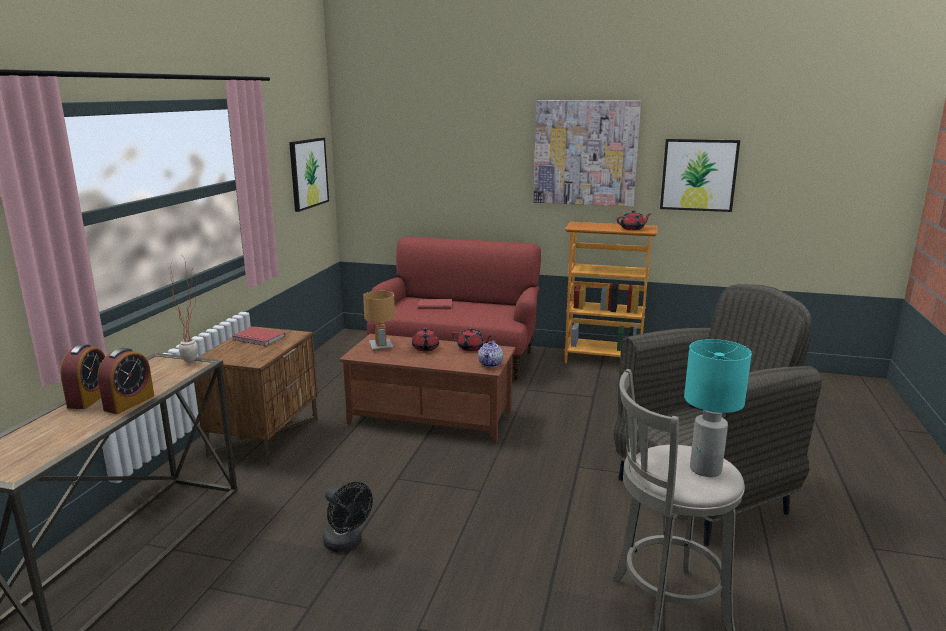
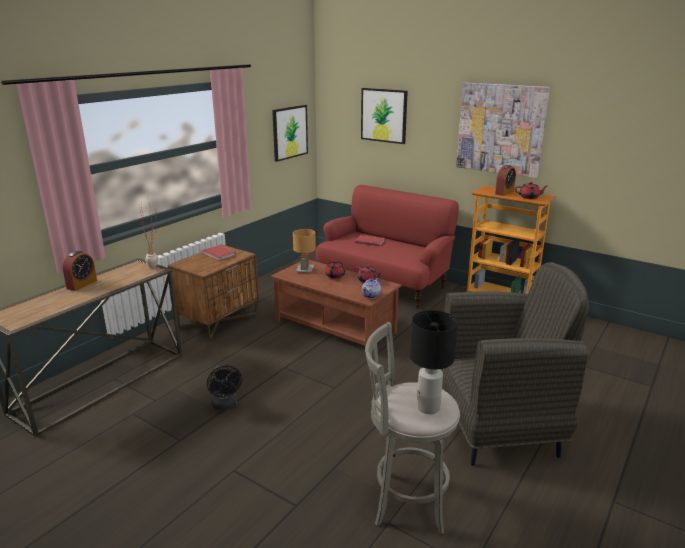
camera: 20 degrees right, 5 degrees up
alarm clock [98,348,154,414] -> alarm clock moved to [495,165,516,196]
picture [660,139,740,212] -> picture moved to [361,88,408,144]
turquoise table lamp [684,339,752,477] -> black table lamp [410,310,458,414]

